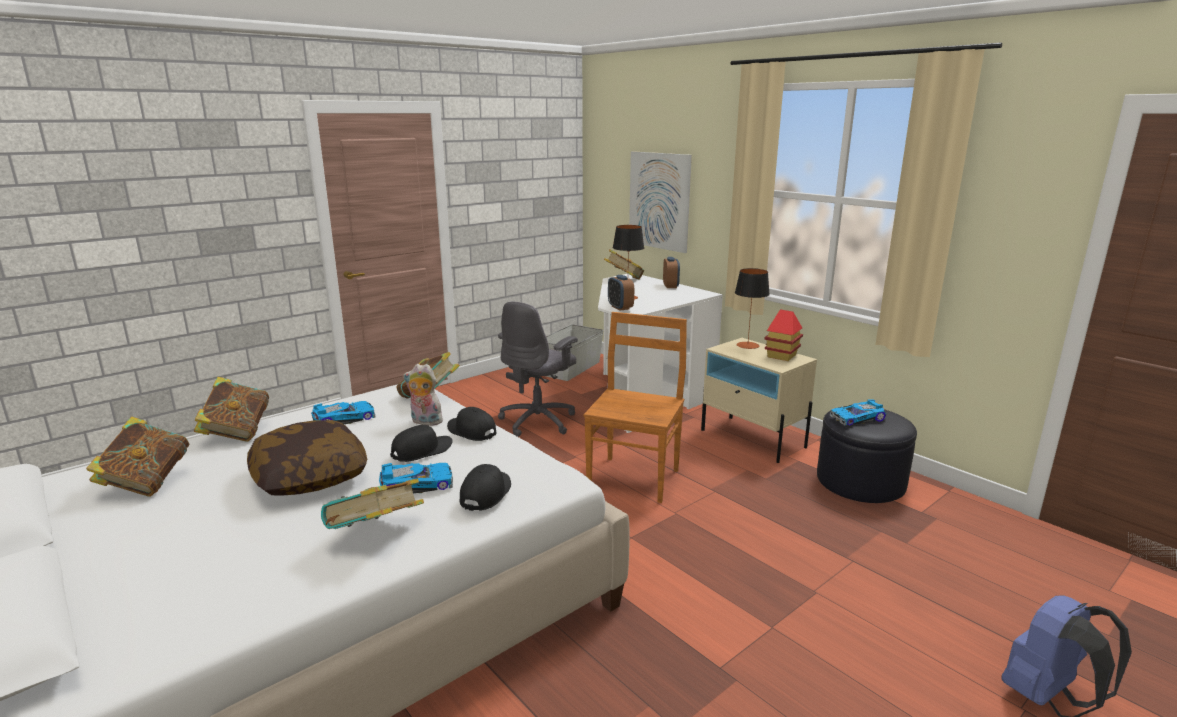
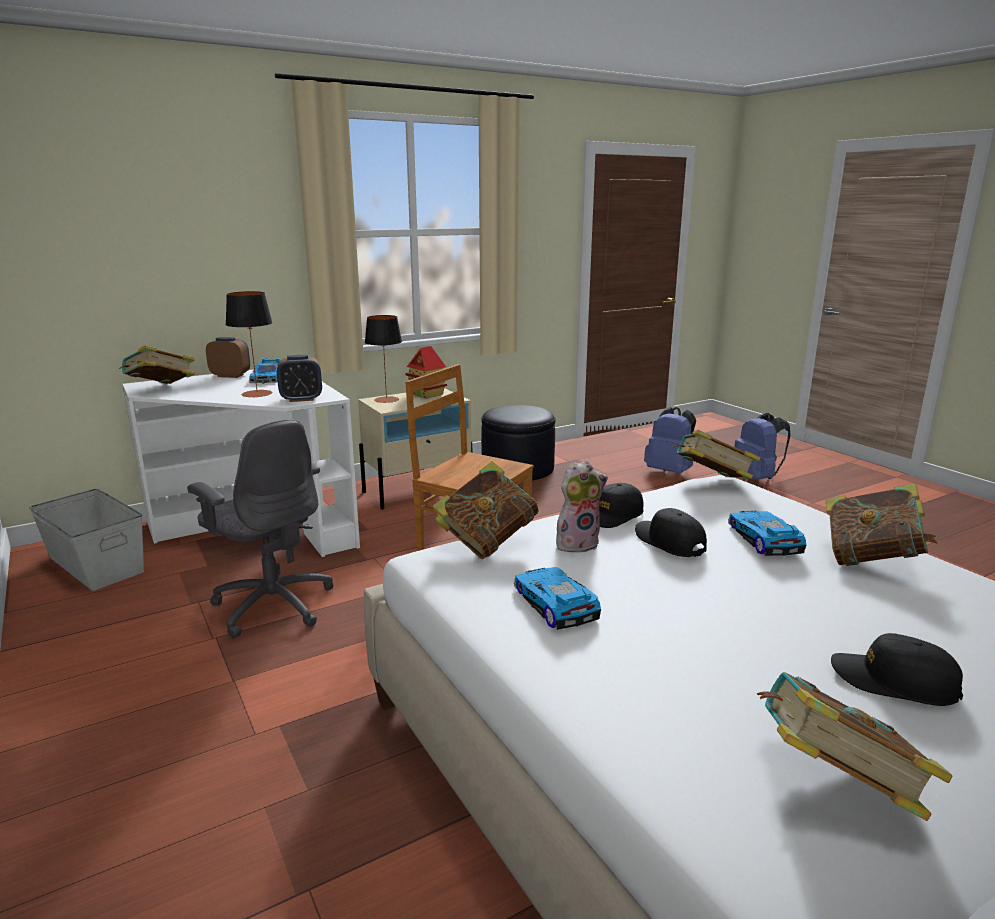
camera: 80 degrees left, 0 degrees up
book [194,377,269,442] -> book moved to [673,430,761,479]
pillow [247,420,367,496] -> none
plush toy [403,364,443,426] -> plush toy turned 135 degrees counterclockwise [556,461,608,553]
black cap [460,464,511,511] -> black cap moved to [831,633,963,706]
picture [629,151,692,253] -> none
toy car [830,399,886,425] -> toy car moved to [249,358,280,384]
none -> blue backpack [644,407,696,474]

